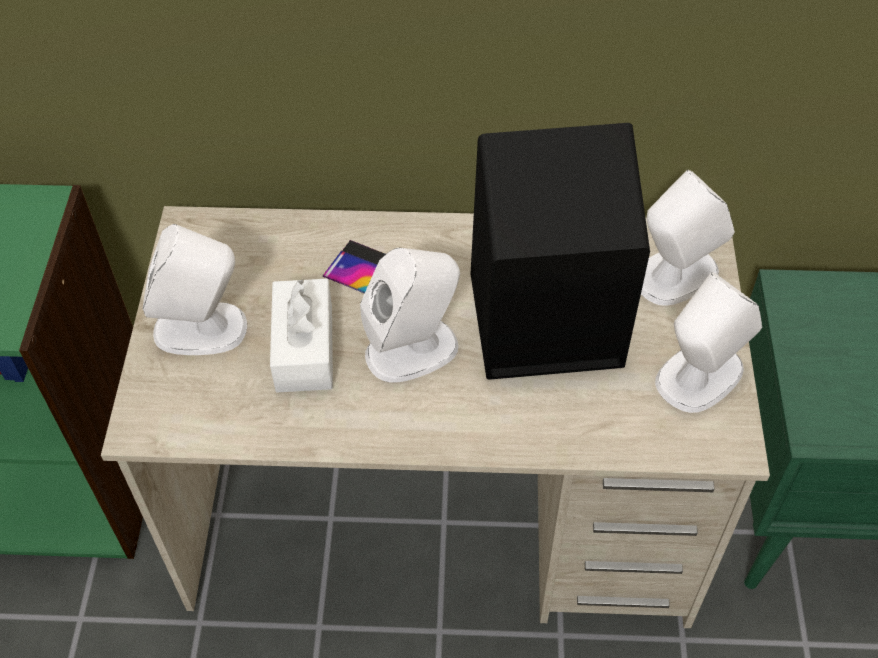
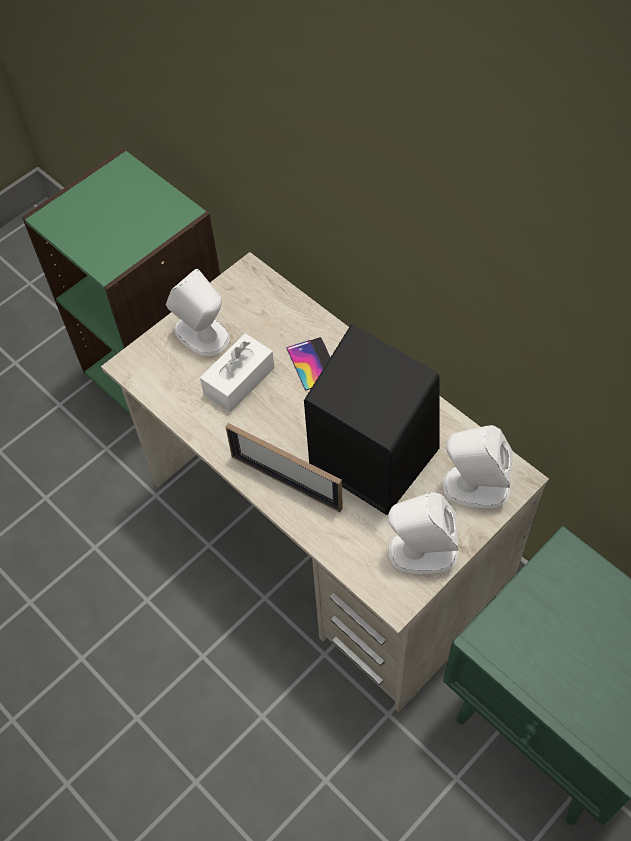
camera: 45 degrees right, 5 degrees up
white speaker [360,248,460,383] -> none
none -> picture frame [226,423,343,513]

